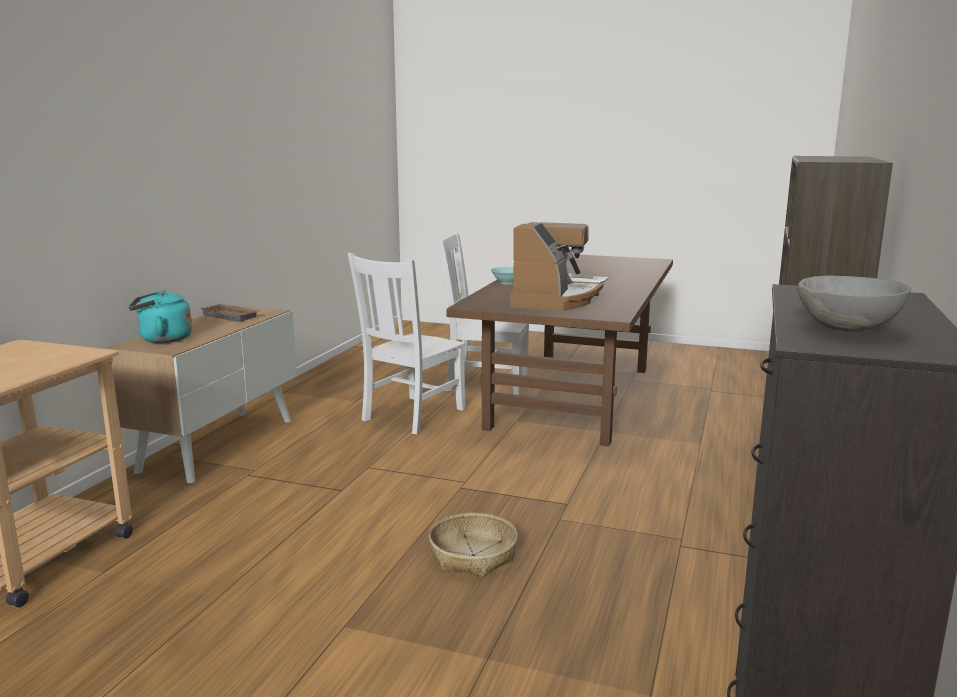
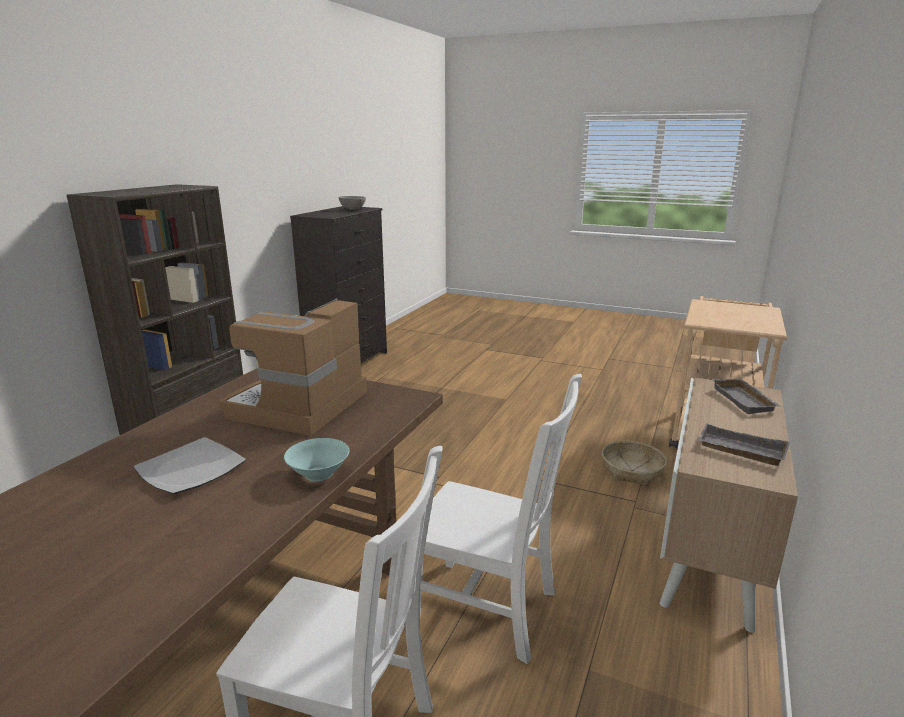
camera: 175 degrees left, 5 degrees up
turquoise kettle [129,290,192,343] -> grey tray [712,378,781,414]
white chair [348,253,465,434] -> white chair turned 75 degrees clockwise [419,374,582,664]
basket [429,513,518,577] -> basket moved to [602,441,667,486]

